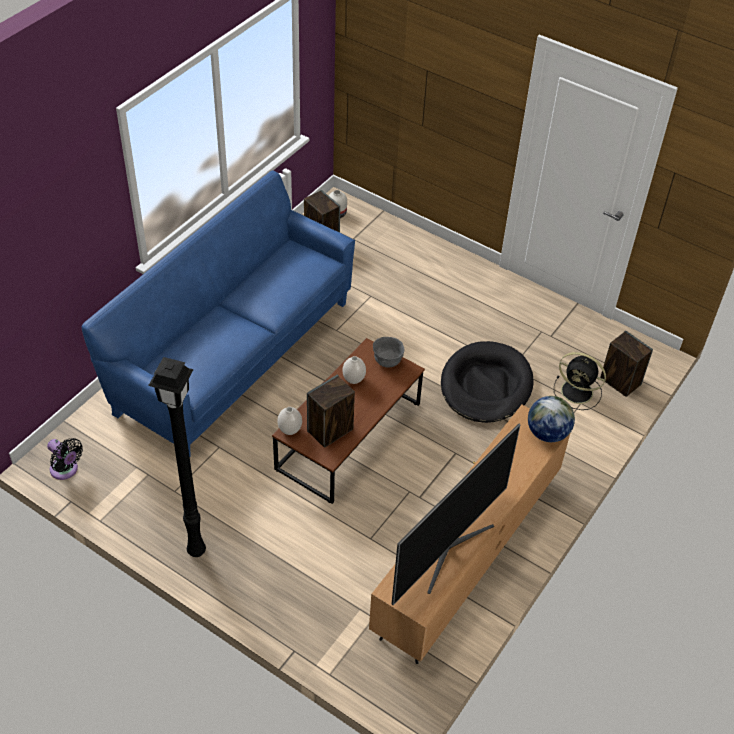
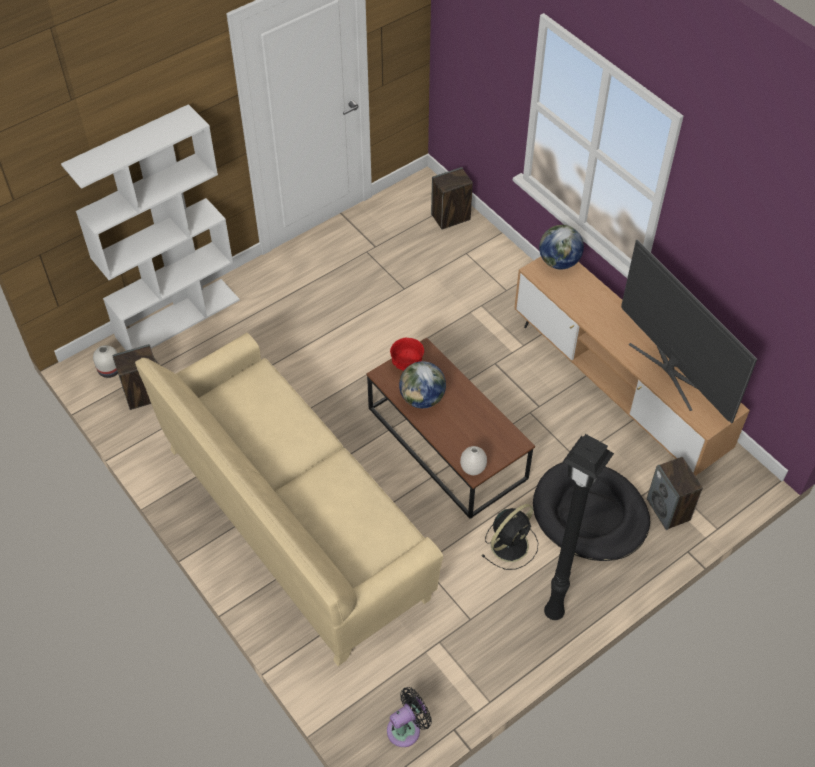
camera: 70 degrees left, 5 degrees up
blue sofa [82,171,355,457] -> beige sofa [135,332,443,666]
speaker [307,375,355,448] -> speaker moved to [647,457,703,530]
white vase [342,356,366,384] -> globe [399,361,446,408]
grey bowl [373,337,404,368] -> red bowl [390,338,424,371]
black dog bed [441,341,534,423] -> black dog bed moved to [533,462,650,561]
black fan [554,352,606,410] -> black fan moved to [481,504,538,570]
none -> white bookcase [61,104,240,351]

